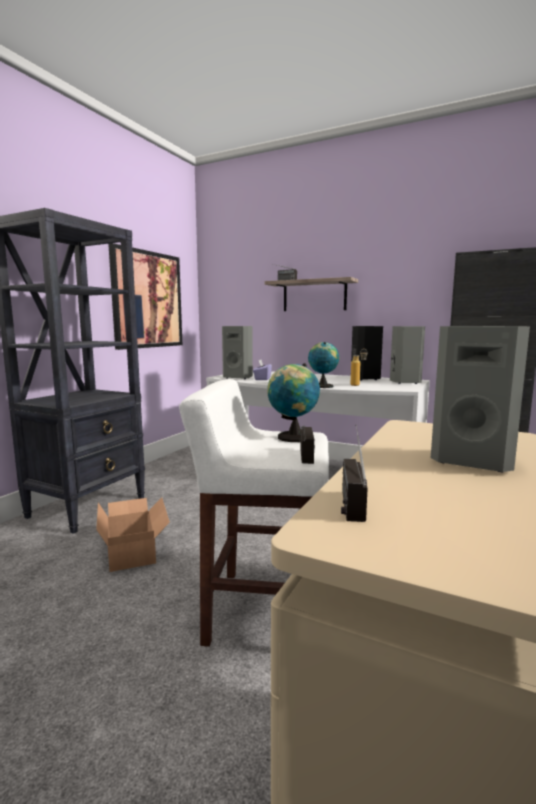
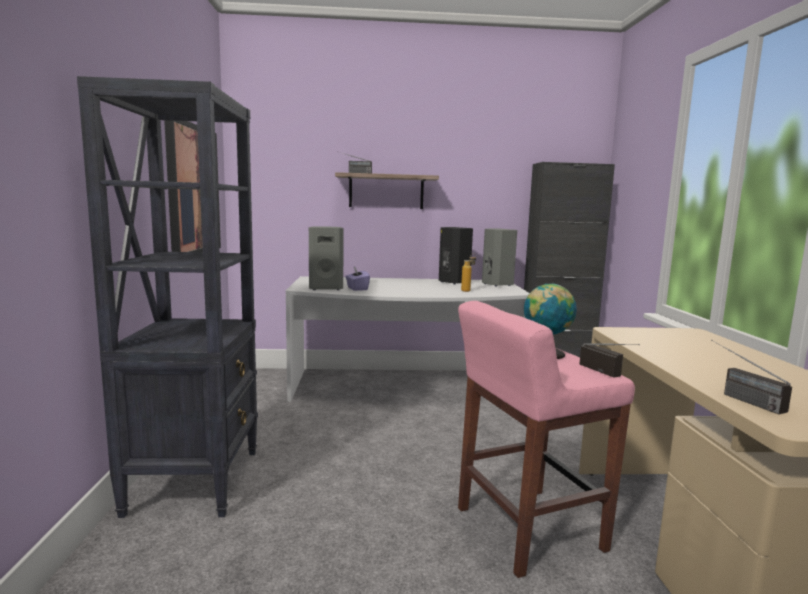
camera: 30 degrees left, 0 degrees up
cardboard box [96,497,170,572] -> none
white stool [179,379,329,647] -> pink stool [458,301,635,578]
globe [308,342,339,388] -> none
grey speaker [431,326,530,472] -> none

